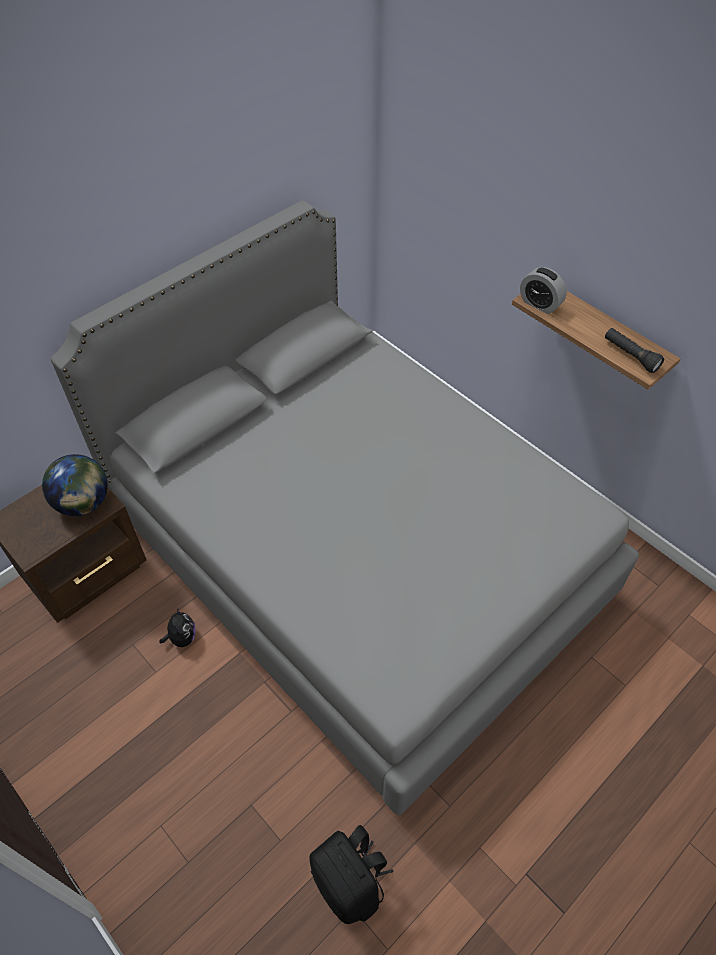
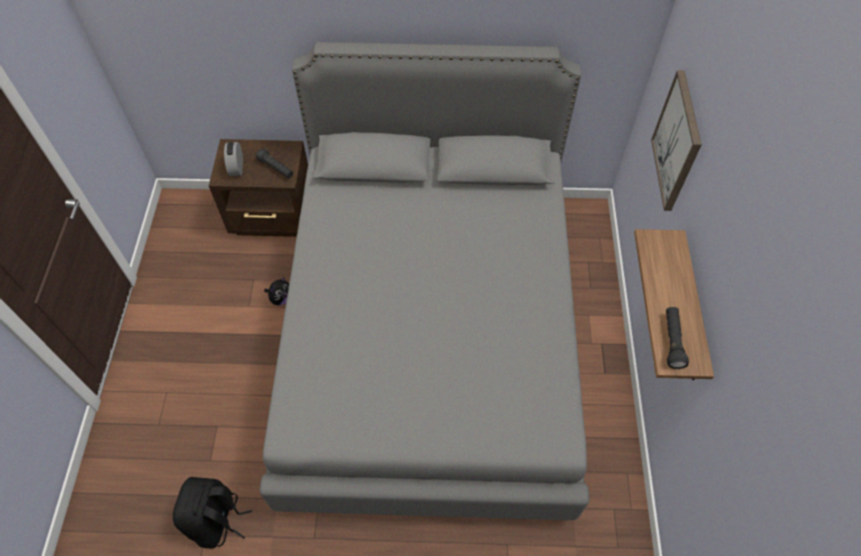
camera: 45 degrees right, 5 degrees up
globe [42,454,108,516] -> black flashlight [256,148,293,178]
alarm clock [520,267,567,314] -> alarm clock moved to [224,142,243,176]
none -> picture [651,70,702,211]

